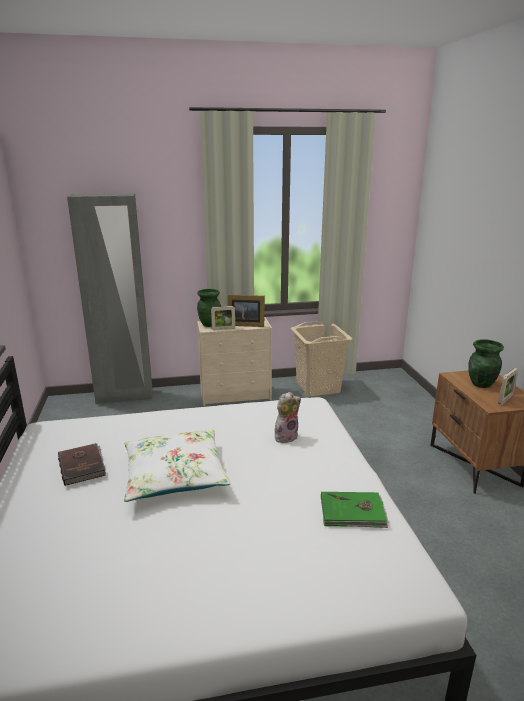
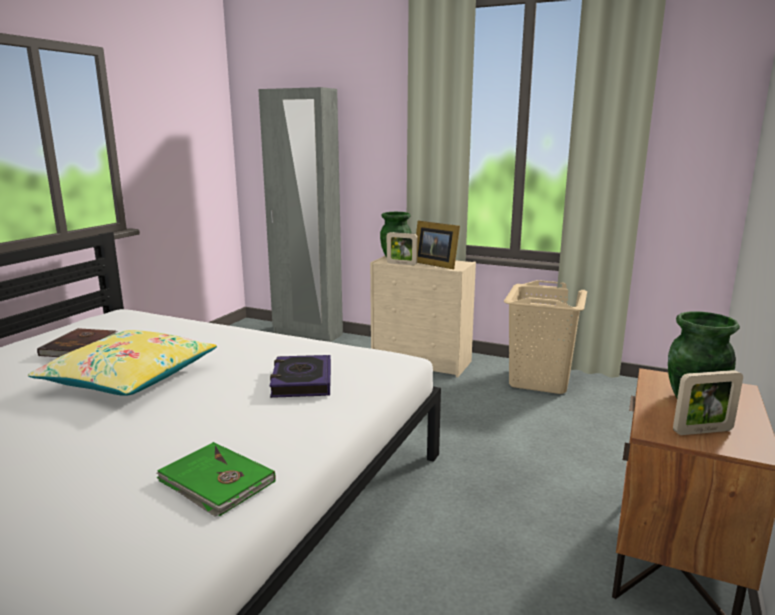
camera: 35 degrees right, 5 degrees down
white pillow [124,430,230,502] -> yellow pillow [28,330,217,396]
plush toy [275,392,301,443] -> book [270,355,331,398]

